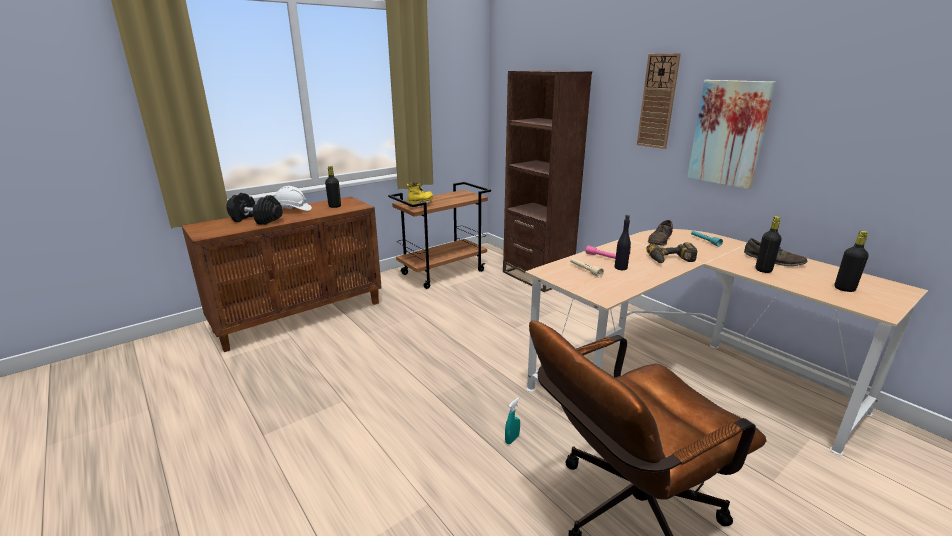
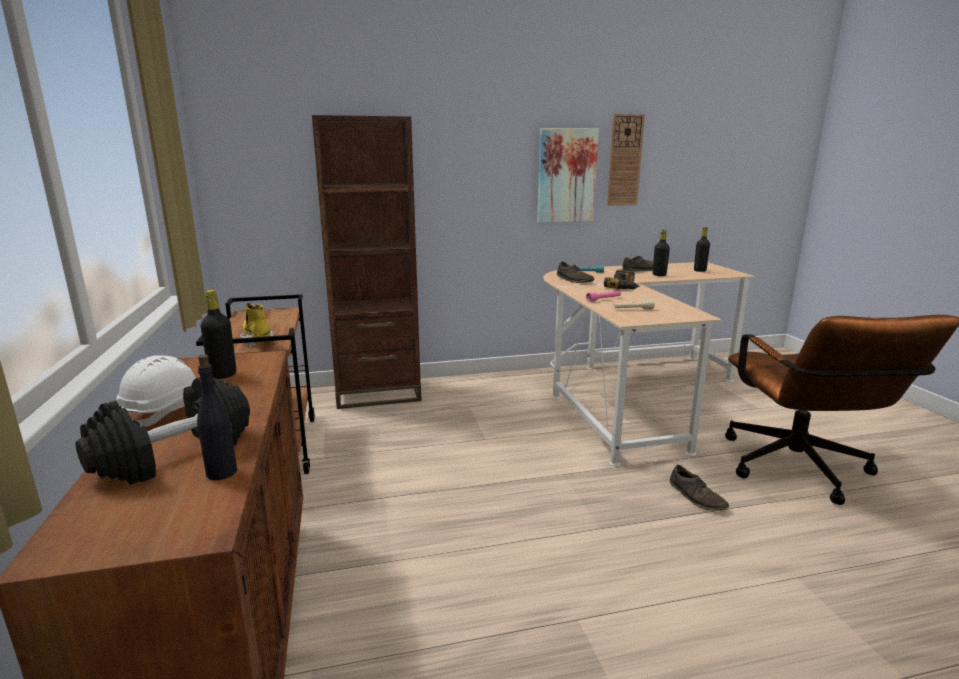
camera: 65 degrees left, 5 degrees down
turquoise spray bottle [505,398,520,444] -> brown shoe [670,465,729,511]
black bottle [615,215,631,270] -> black bottle moved to [197,354,237,480]
wall clock [637,53,681,149] -> wall clock moved to [607,114,645,206]

